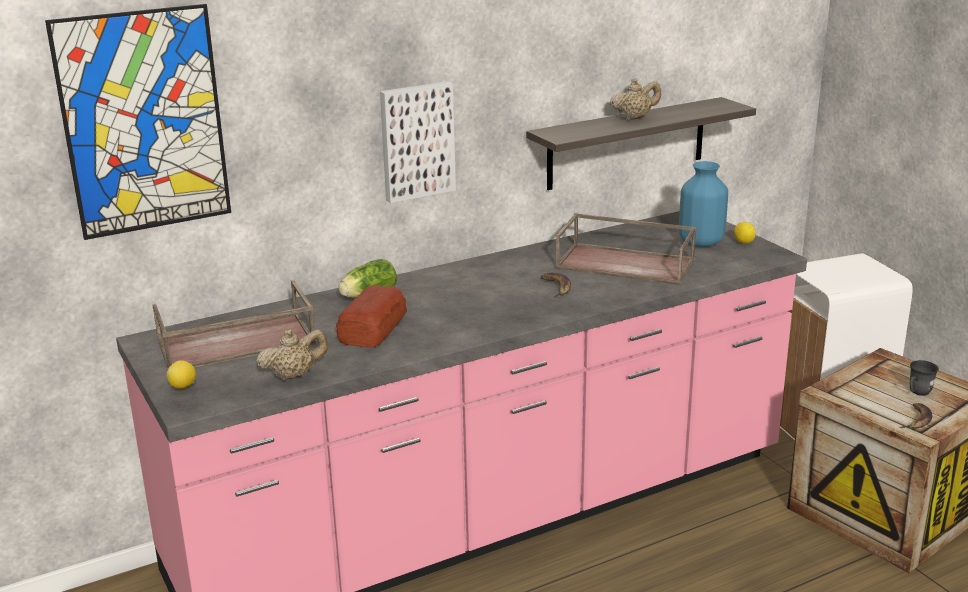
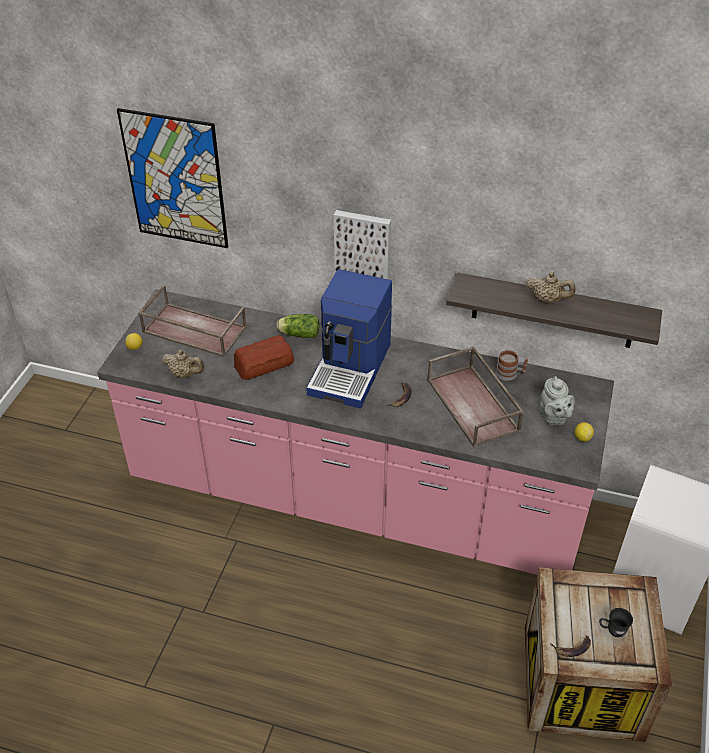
camera: 45 degrees right, 20 degrees up
blue vase [679,161,728,247] -> grey teapot [539,376,575,425]
none -> coffee machine [306,269,392,409]
none -> mug [495,350,528,381]

